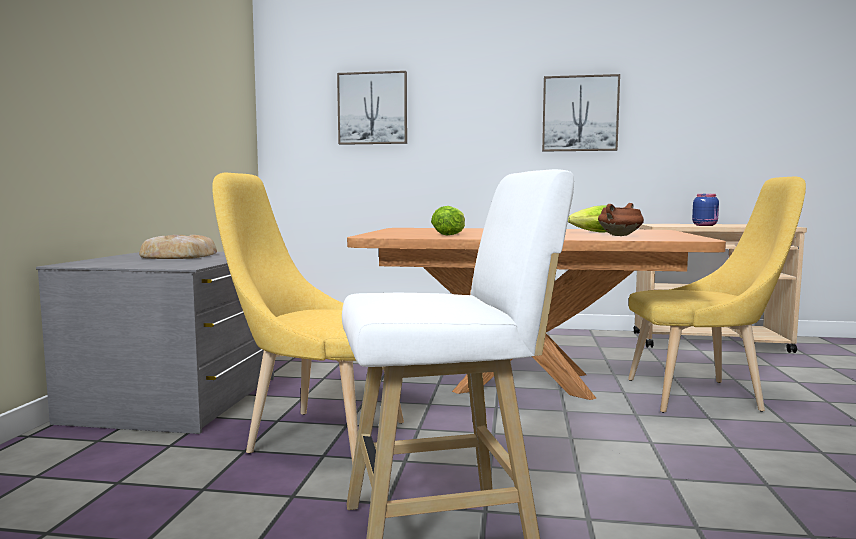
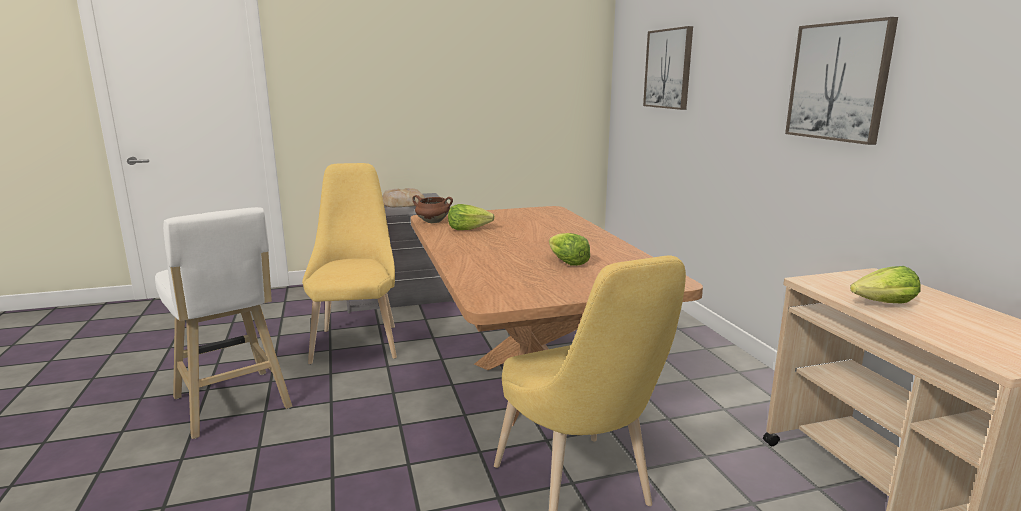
camera: 65 degrees right, 10 degrees up
brown cooking pot [598,203,644,236] -> brown cooking pot moved to [412,195,453,223]
blue jar [692,194,719,226] -> lettuce [850,266,921,304]

